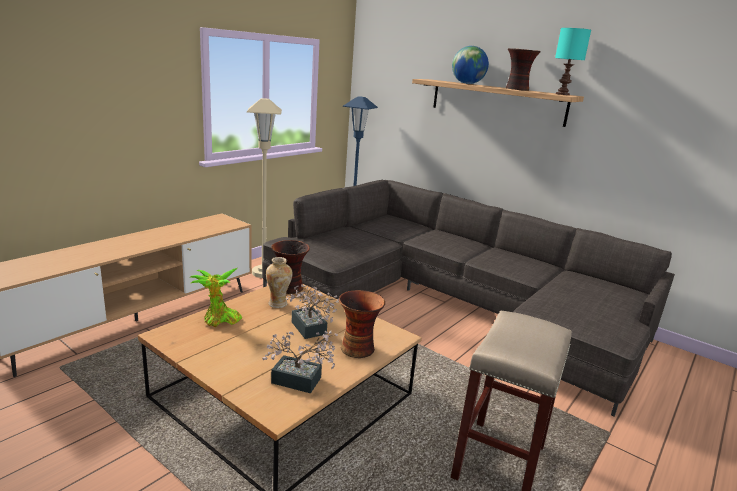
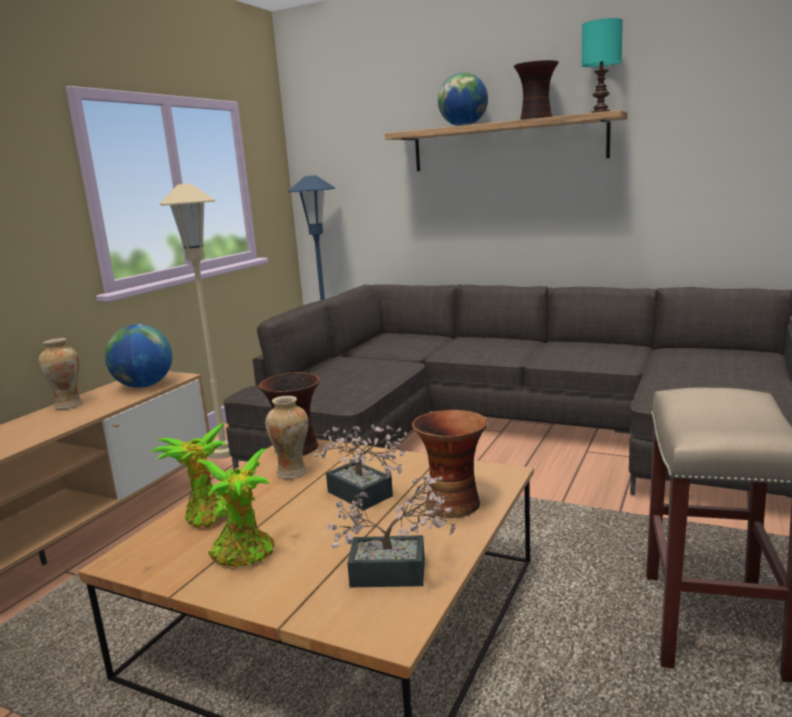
camera: 10 degrees left, 5 degrees down
none -> vase [38,338,83,409]
none -> globe [105,324,172,388]
none -> potted plant [196,449,274,567]

